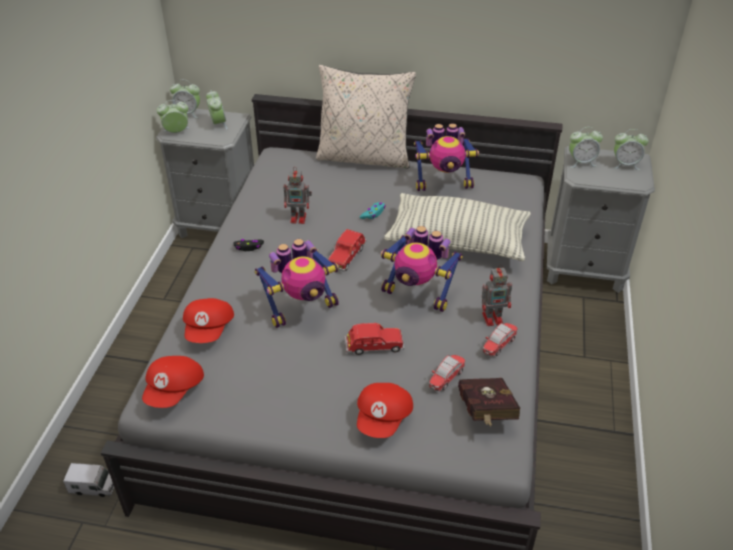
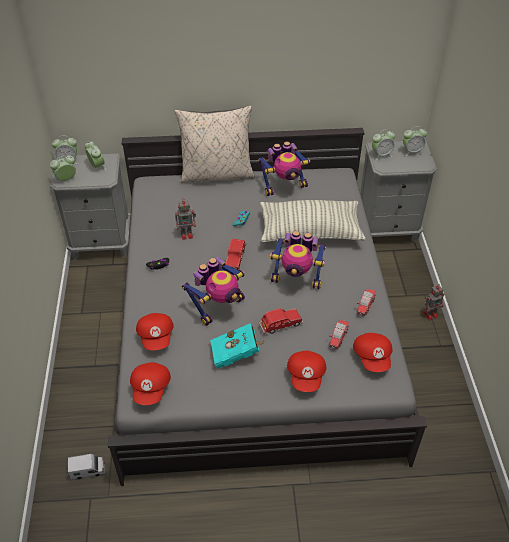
camera: 15 degrees left, 5 degrees up
red book [458,378,520,427] -> red cap [353,333,393,372]
toy robot [482,265,512,326] -> toy robot moved to [423,285,444,320]
none -> turquoise book [210,323,265,368]

